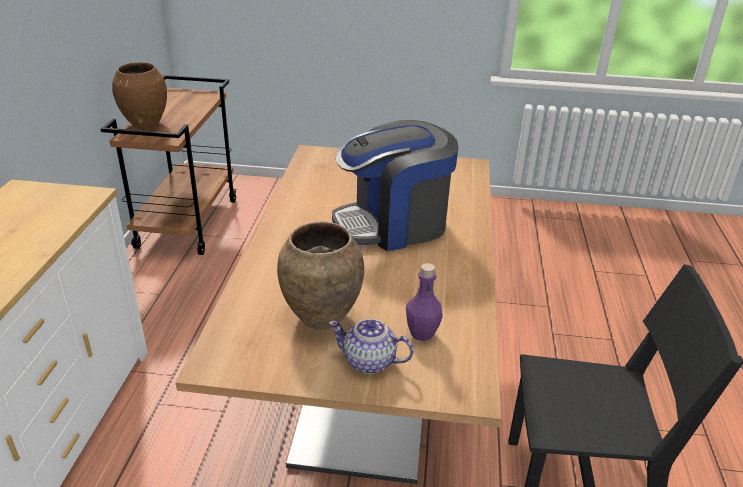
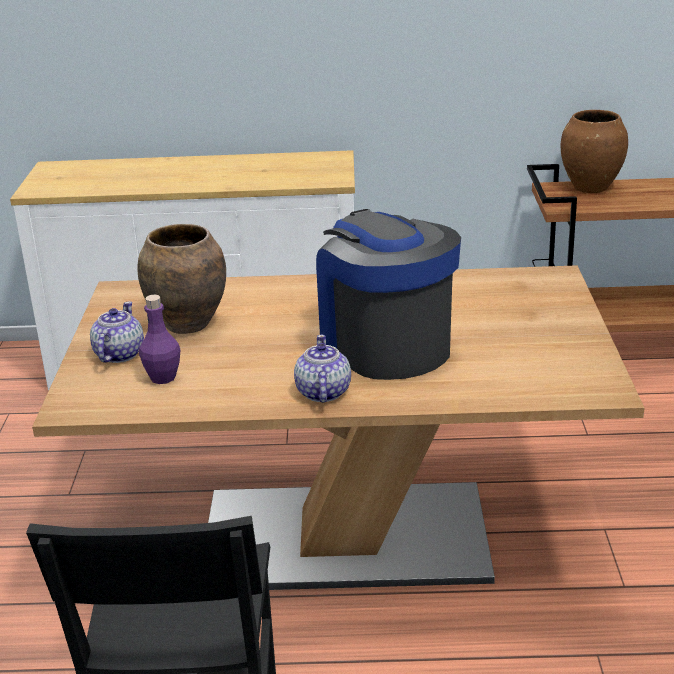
camera: 85 degrees right, 5 degrees down
none -> teapot [294,335,351,403]

